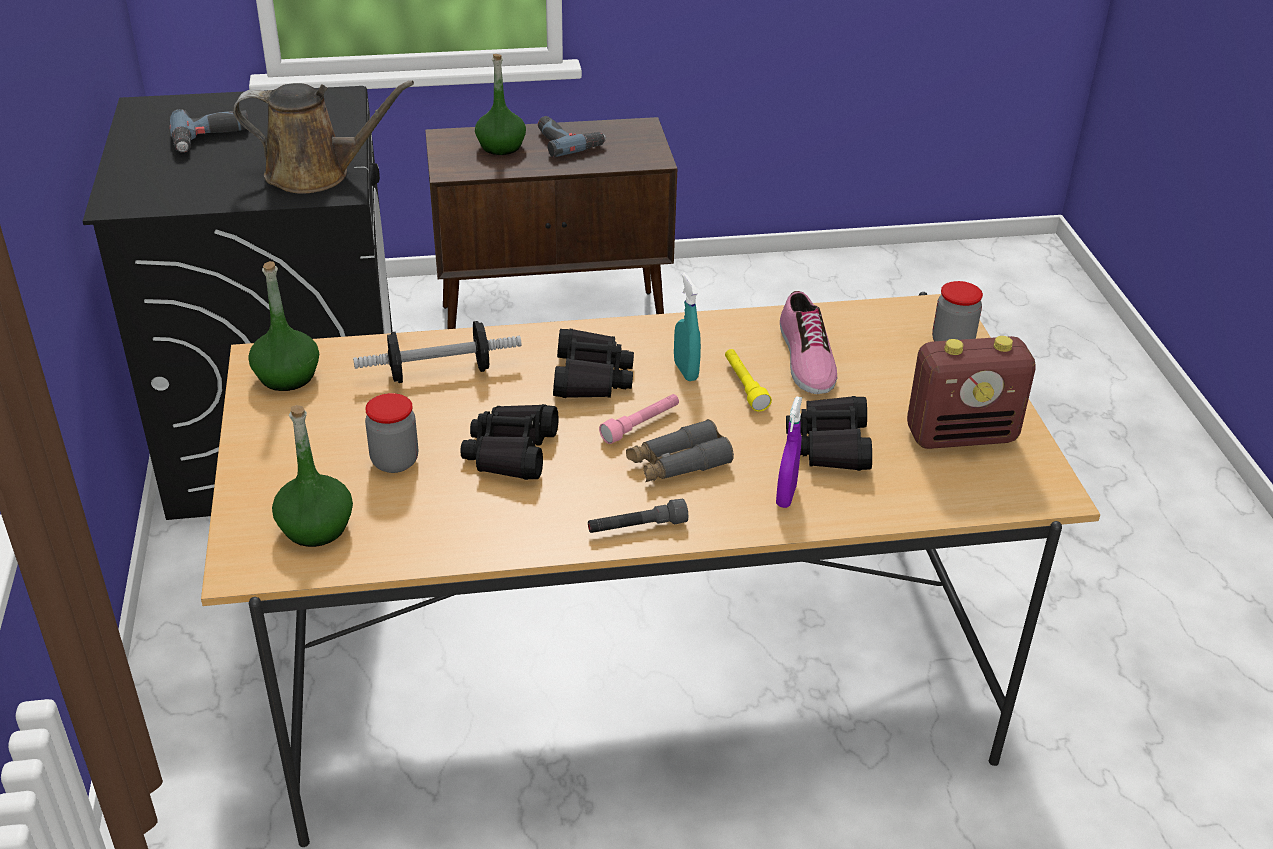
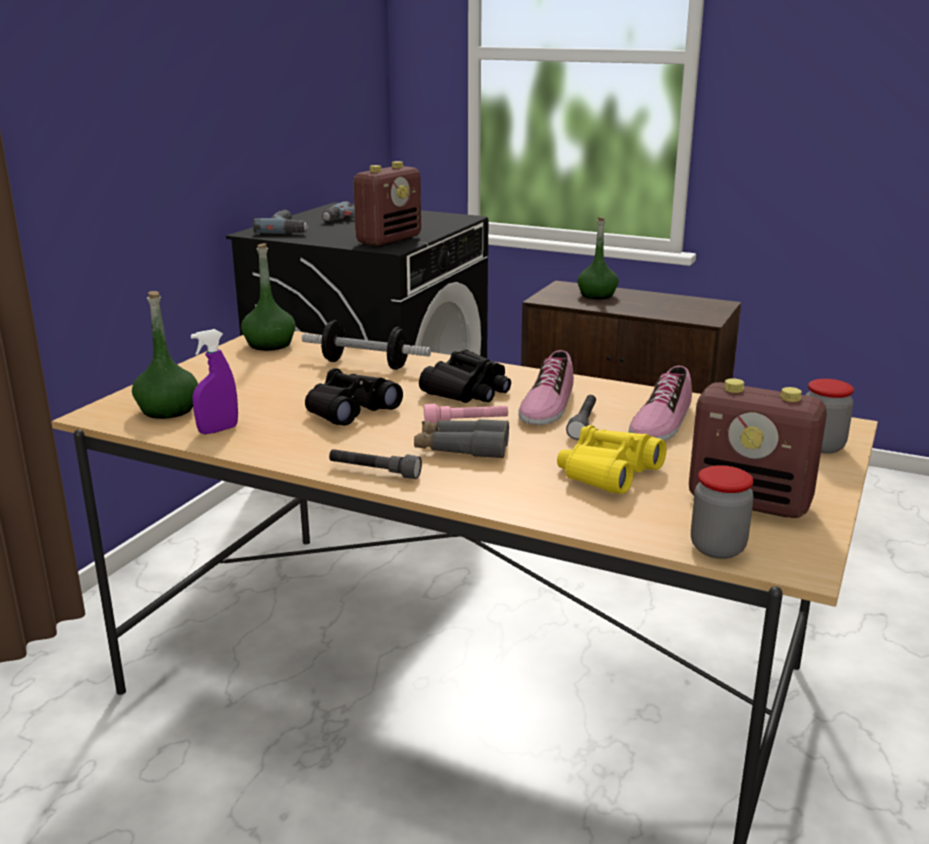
camera: 35 degrees right, 15 degrees down
brown watering can [233,80,414,194] -> radio [353,161,421,246]
jar [365,393,418,473] -> jar moved to [691,465,754,559]
power drill [538,116,606,157] -> power drill moved to [253,210,309,234]
turquoise spray bottle [674,273,701,381] -> shoe [519,350,574,425]
yellow flashlight [725,349,772,411] -> grey flashlight [566,395,596,440]
purple spray bottle [776,396,802,508] -> purple spray bottle moved to [191,329,238,434]
black binoculars [786,396,872,471] -> yellow binoculars [557,425,666,494]

